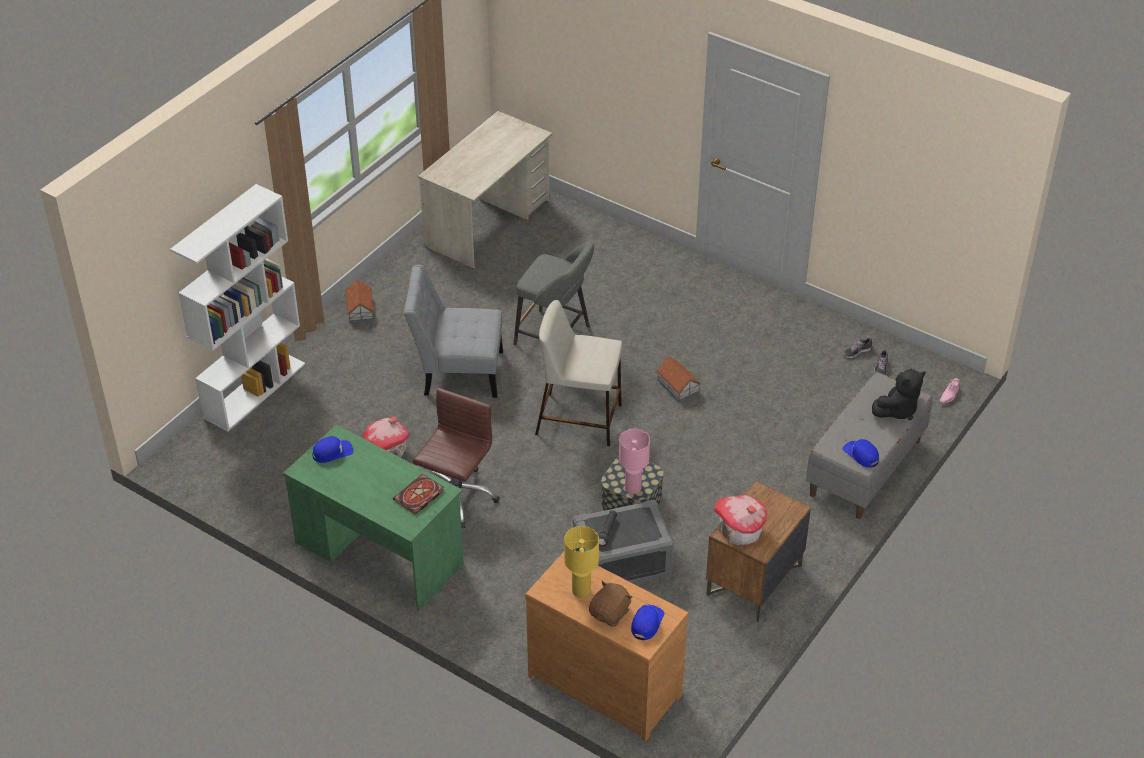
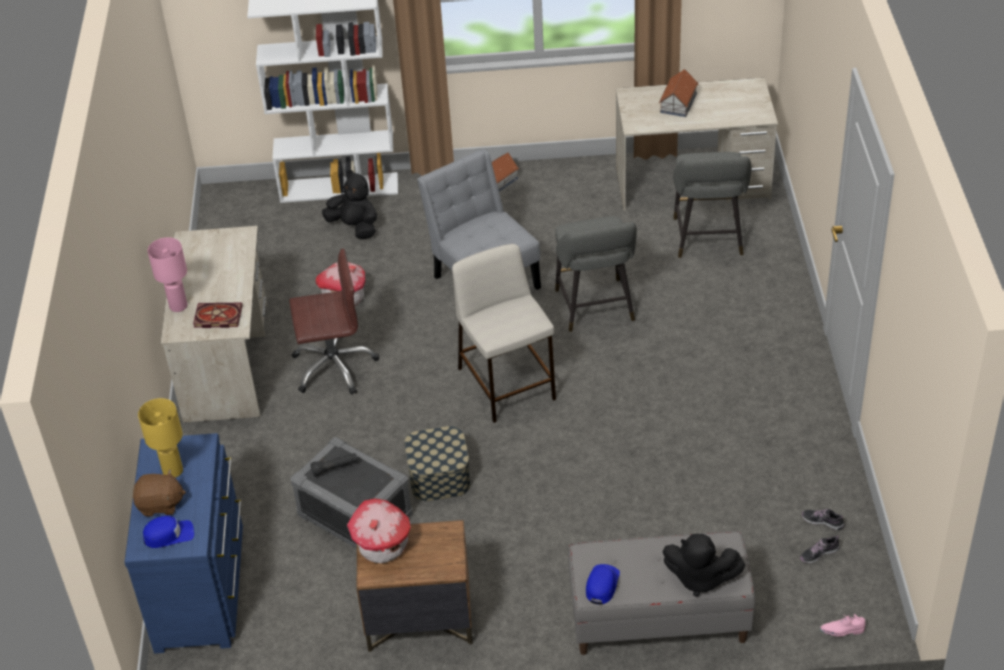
camera: 55 degrees right, 0 degrees up
green desk [283,425,464,611] -> beige desk [160,226,267,423]
blue cap [312,436,354,463] -> none
brown dresser [525,552,689,742] -> blue dresser [124,433,243,654]
pink table lamp [619,429,650,494] -> pink table lamp moved to [148,237,187,312]
toy house [656,357,701,402] -> toy house moved to [659,69,698,117]
none -> black plush toy [322,170,377,239]
none -> grey stool [673,152,752,258]

